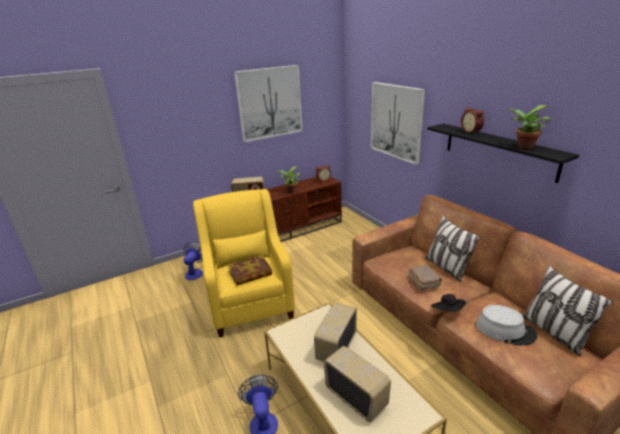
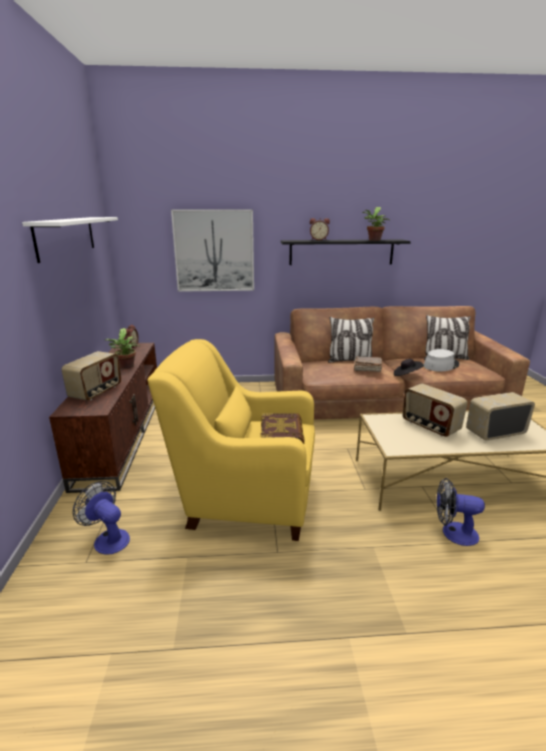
camera: 65 degrees left, 5 degrees down
picture [234,65,303,143] -> white shelf [22,217,118,263]

